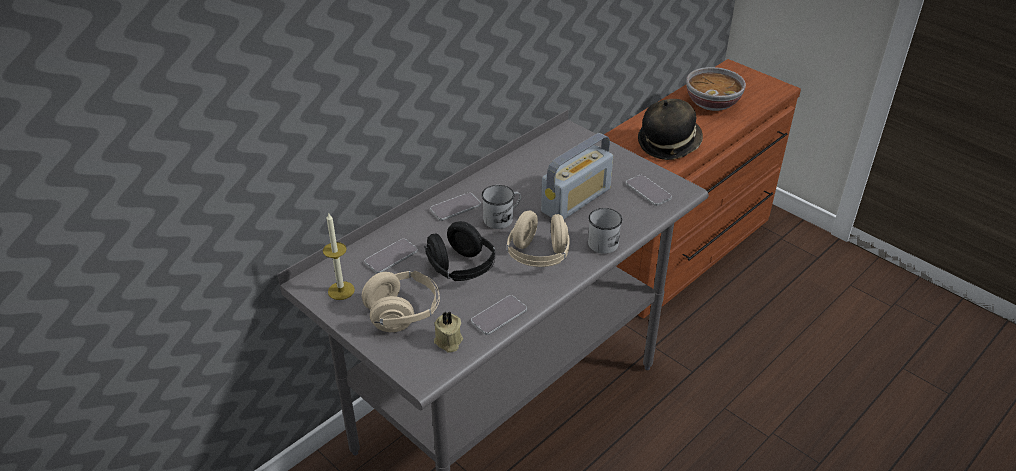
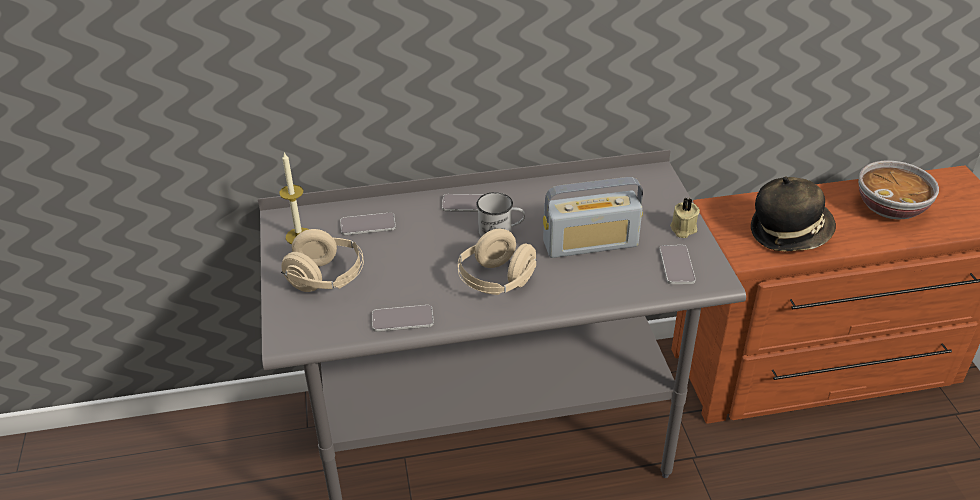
camera: 35 degrees right, 0 degrees up
black headphones [424,221,495,281] -> none
beige candle [434,312,463,353] -> beige candle moved to [670,198,700,238]
white mug [588,208,623,254] -> none

